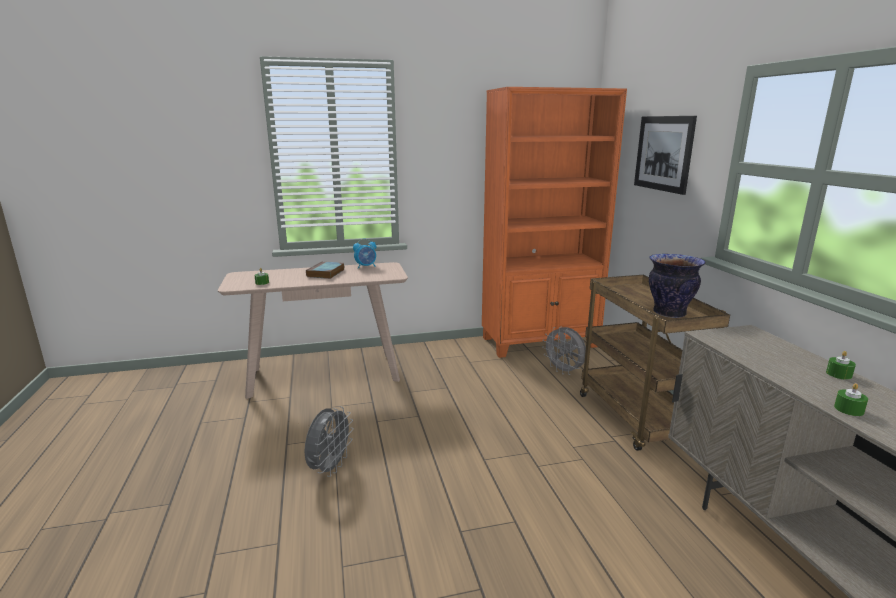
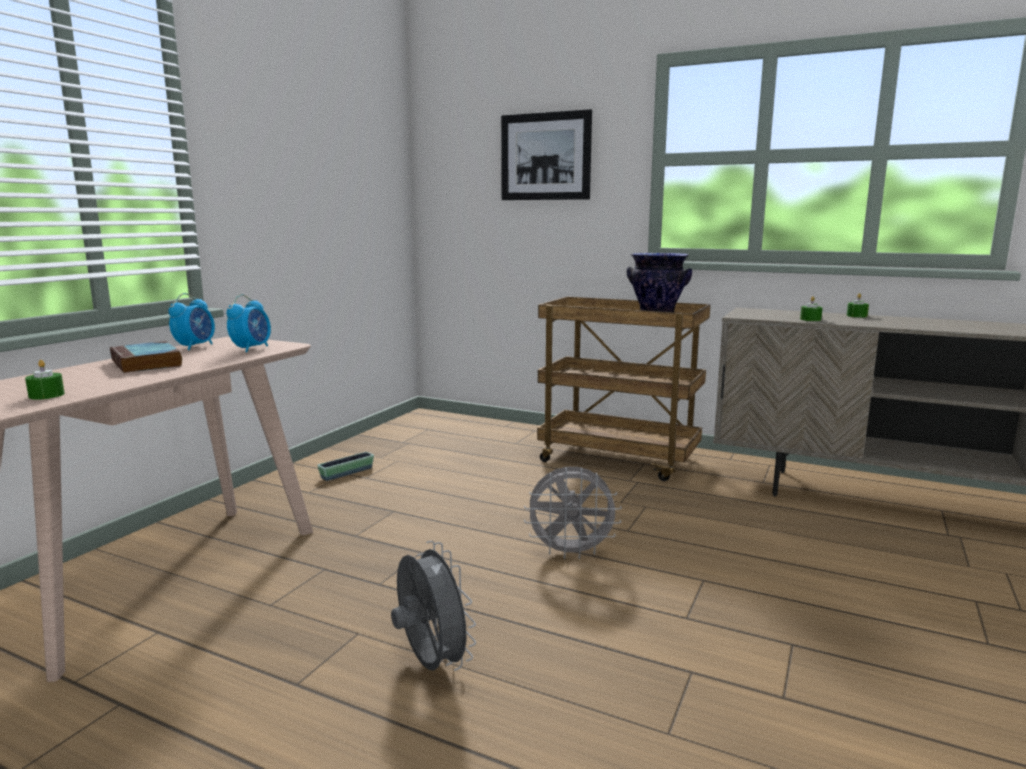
camera: 50 degrees left, 5 degrees down
orange bookcase [482,87,627,358] -> none
grey fan [542,327,586,375] -> grey fan moved to [524,467,622,559]
green candle [834,383,868,416] -> green candle moved to [800,296,823,321]
none -> alarm clock [226,294,271,352]
none -> planter [317,452,374,481]

